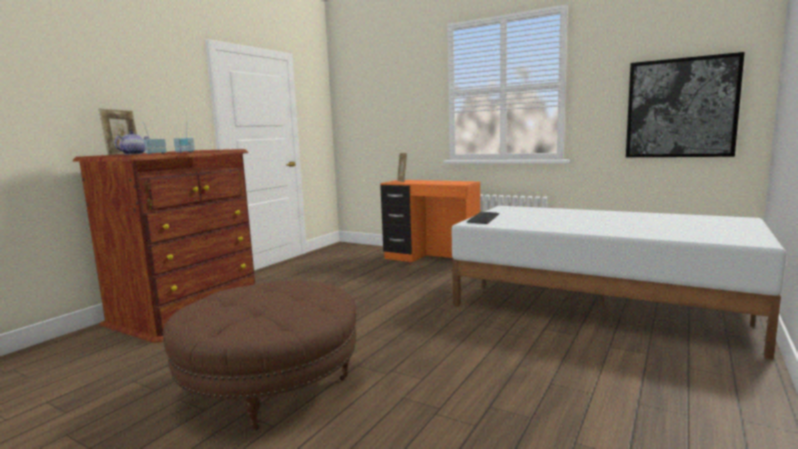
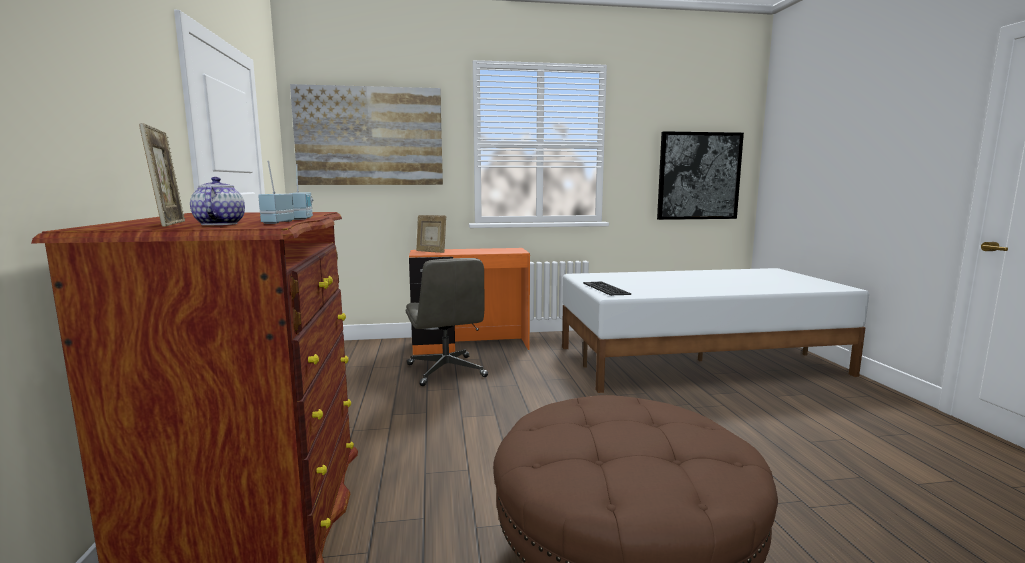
camera: 40 degrees left, 0 degrees up
none -> picture [290,84,443,185]
none -> grey office chair [406,258,488,386]

